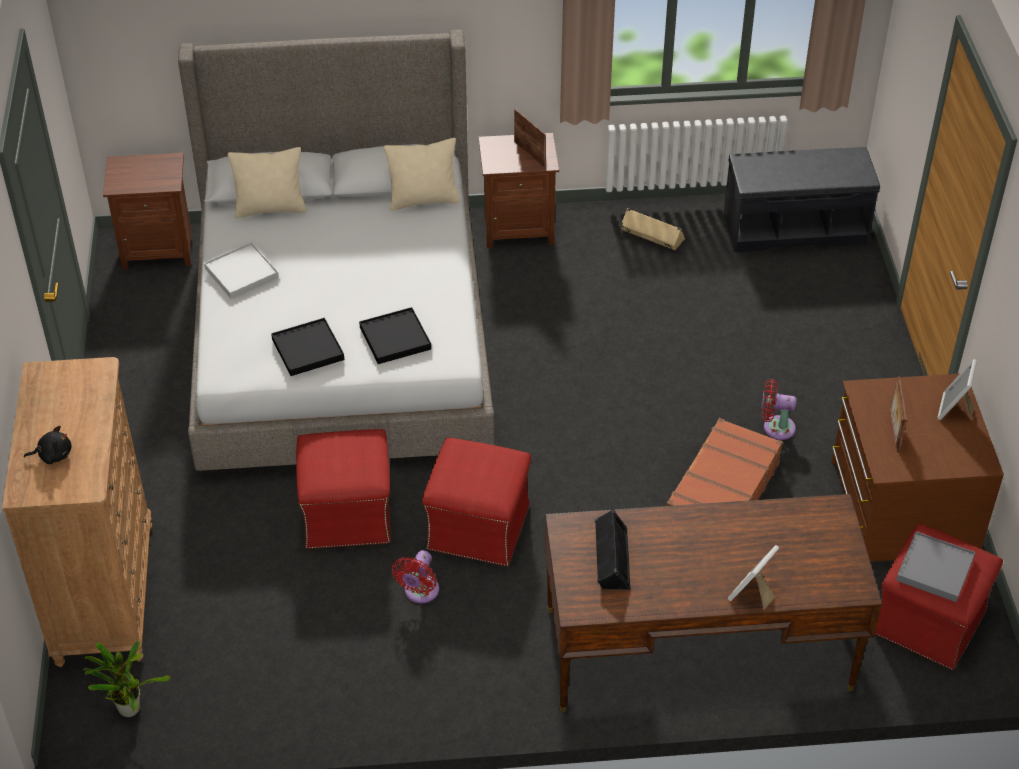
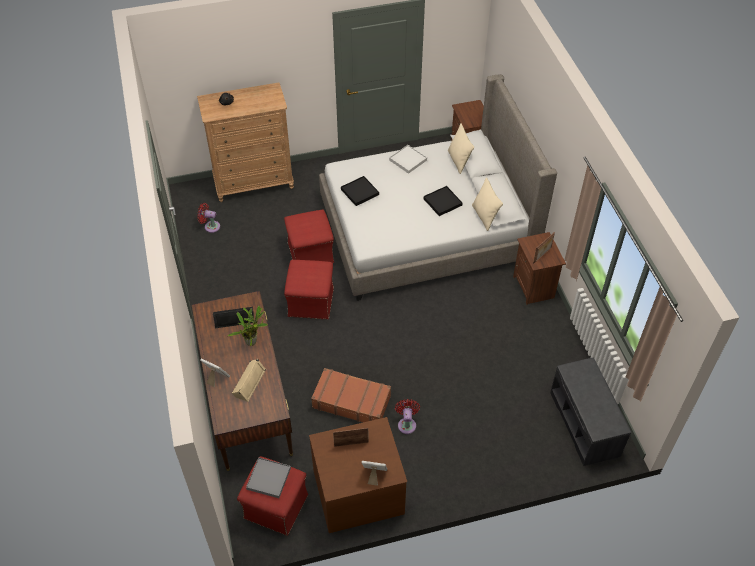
camera: 80 degrees right, 5 degrees up
potted plant [84,641,170,717] -> potted plant moved to [228,306,268,346]
black tray [359,307,431,364] -> black tray moved to [424,186,463,216]
red fan [392,550,439,603] -> red fan moved to [197,203,220,233]
beige speaker [620,208,685,250] -> beige speaker moved to [232,359,266,402]

